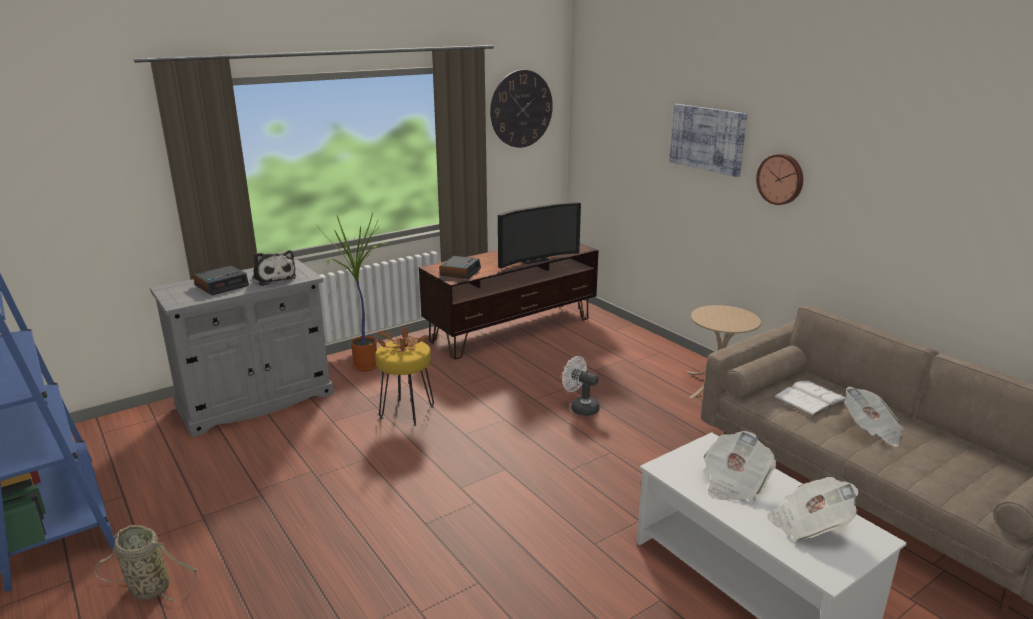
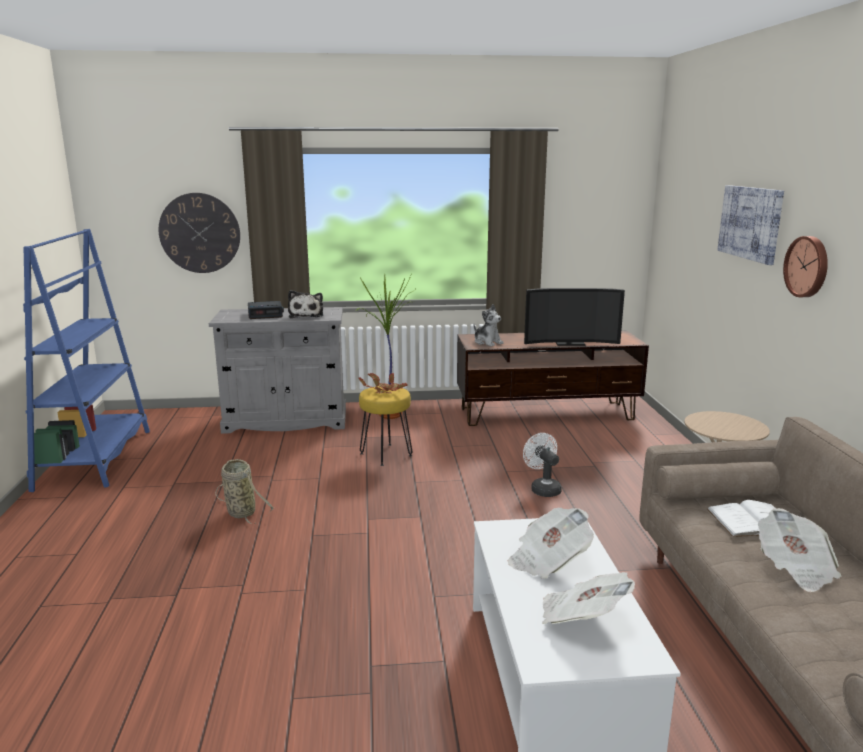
camera: 30 degrees right, 5 degrees down
basket [95,525,198,601] -> basket moved to [215,459,274,524]
alarm clock [439,256,481,279] -> plush toy [474,304,504,347]
wall clock [490,70,553,148] -> wall clock moved to [159,193,240,273]

